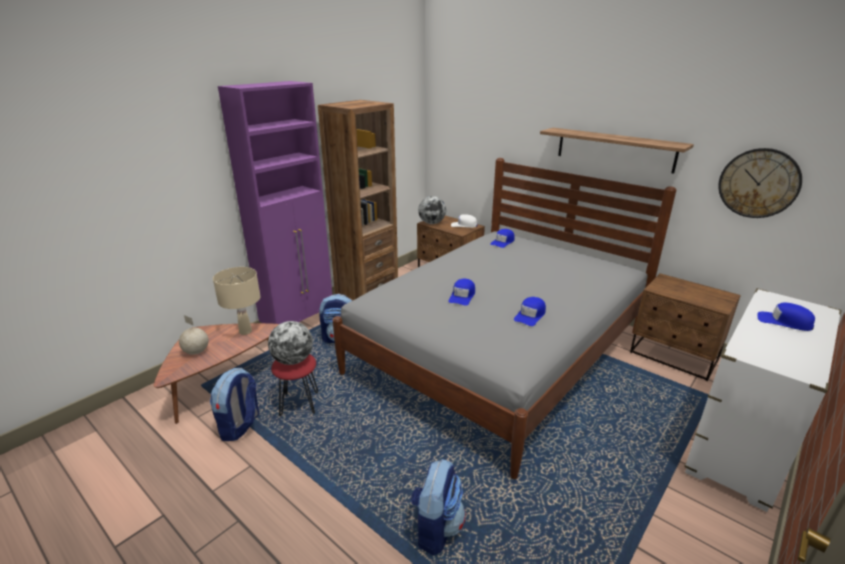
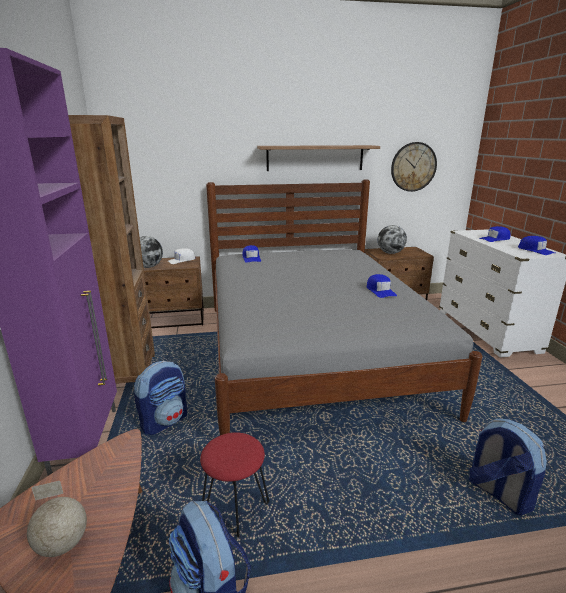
camera: 50 degrees left, 5 degrees down
beige table lamp [213,267,260,335] -> none
globe [268,321,313,365] -> globe moved to [378,225,407,254]
blue cap [448,279,475,306] -> blue cap moved to [518,236,555,255]

